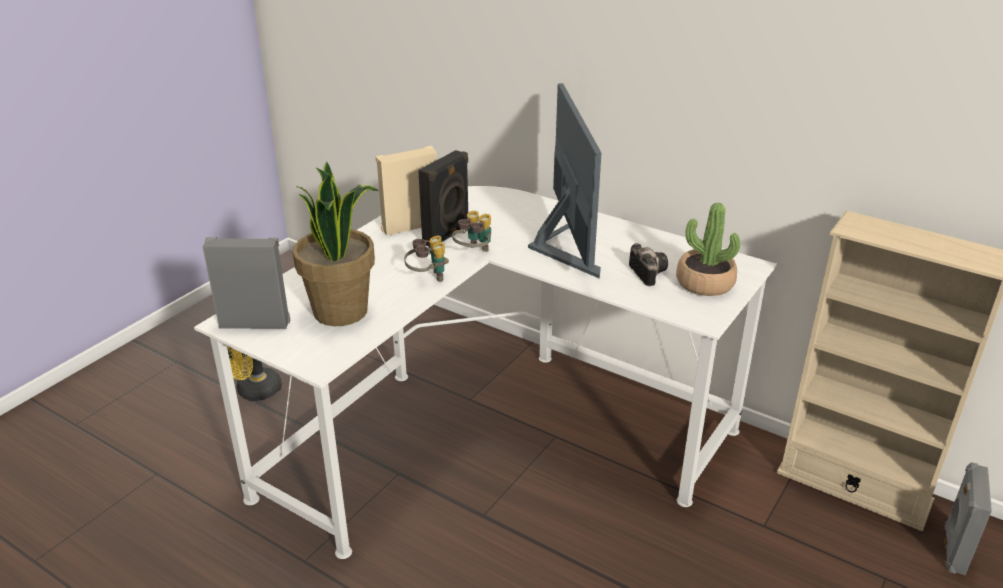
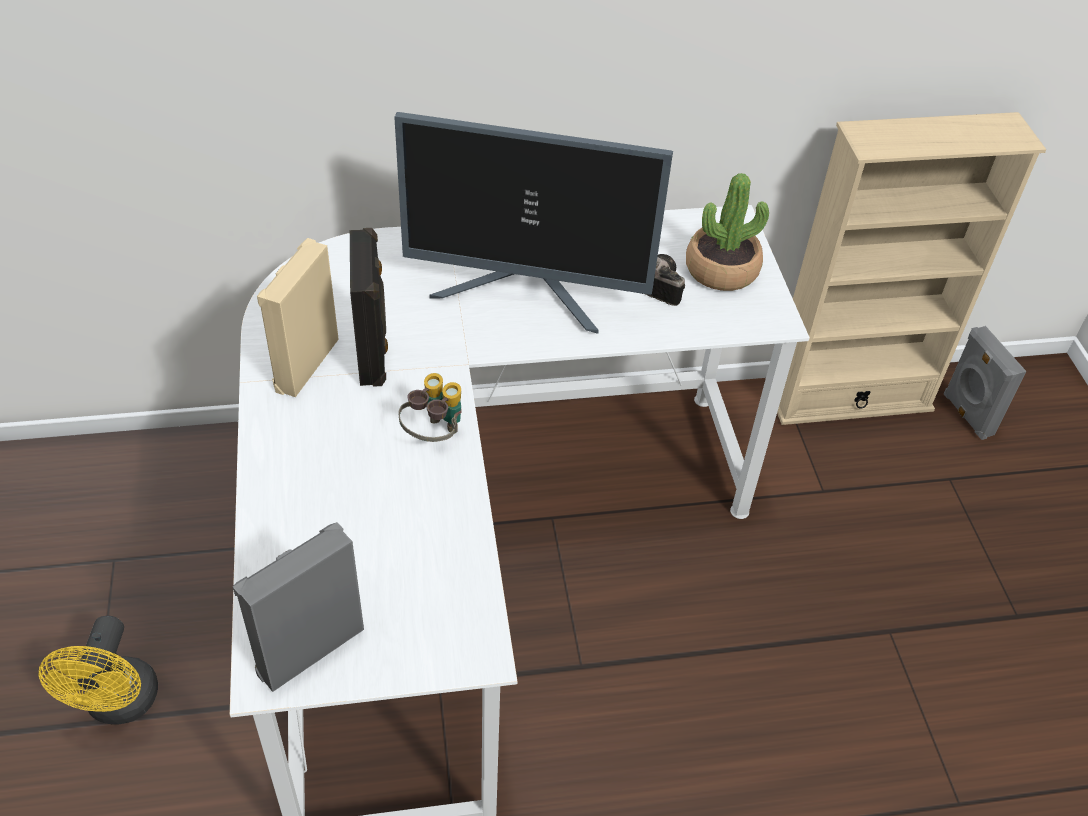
camera: 45 degrees left, 15 degrees up
potted plant [293,162,378,326] -> none
binoculars [452,211,491,252] -> none
monitor [528,83,601,278] -> monitor turned 150 degrees clockwise [394,112,673,334]

